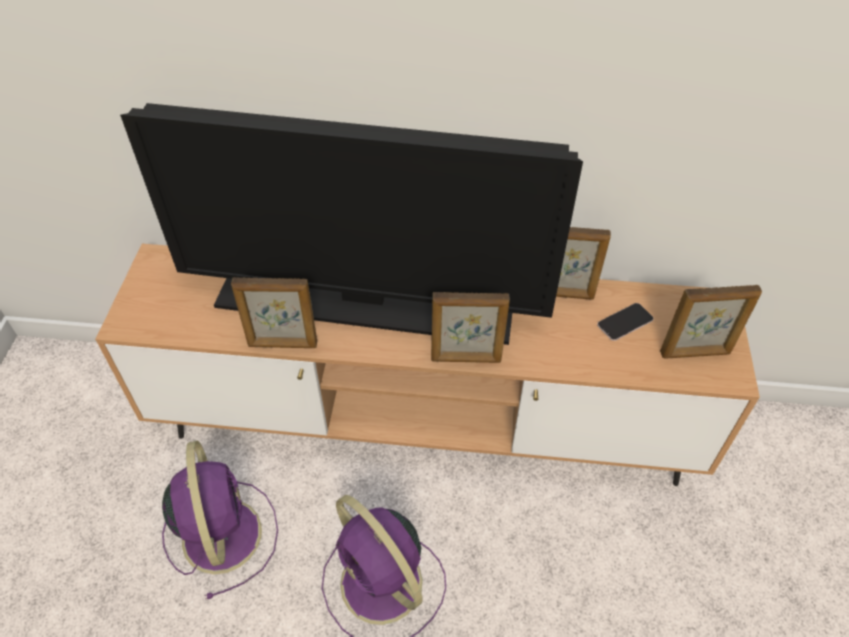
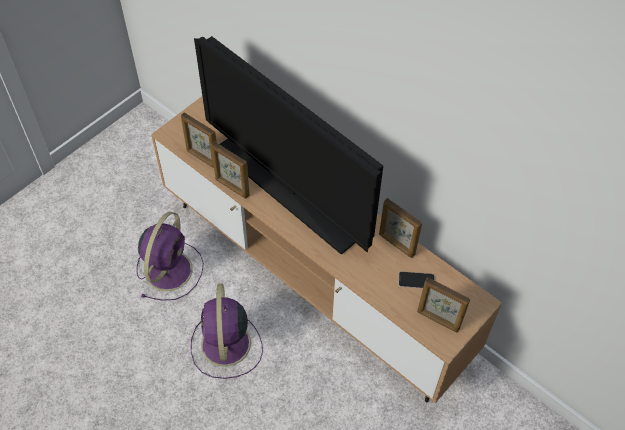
camera: 35 degrees right, 5 degrees up
picture frame [431,292,510,363] -> picture frame moved to [181,113,217,168]

